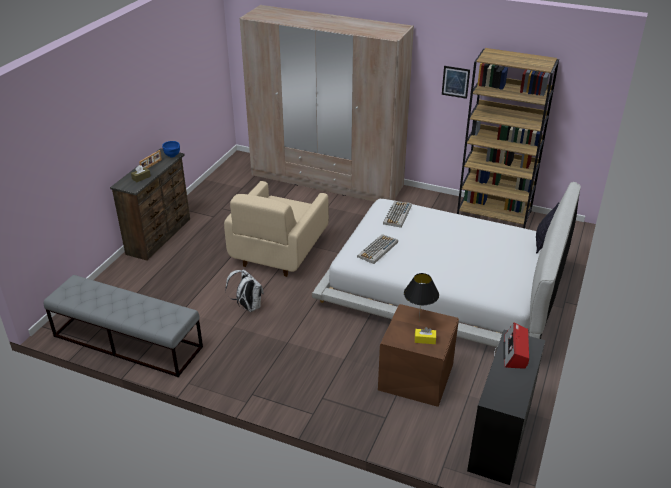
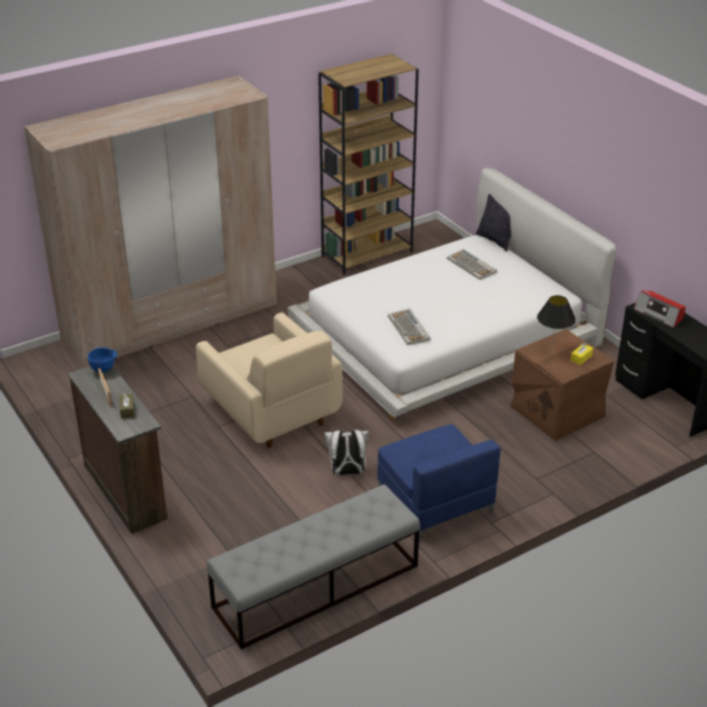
camera: 55 degrees left, 0 degrees up
keyboard [383,201,412,228] -> keyboard moved to [447,249,497,280]
picture [442,66,470,99] -> none
none -> blue armchair [377,424,500,541]

